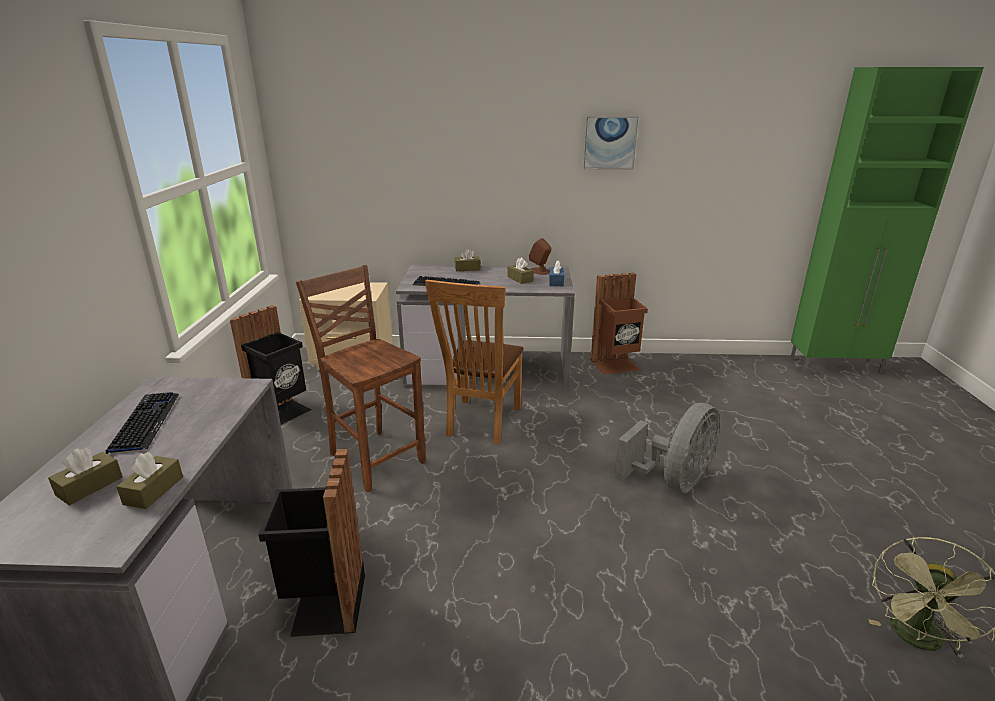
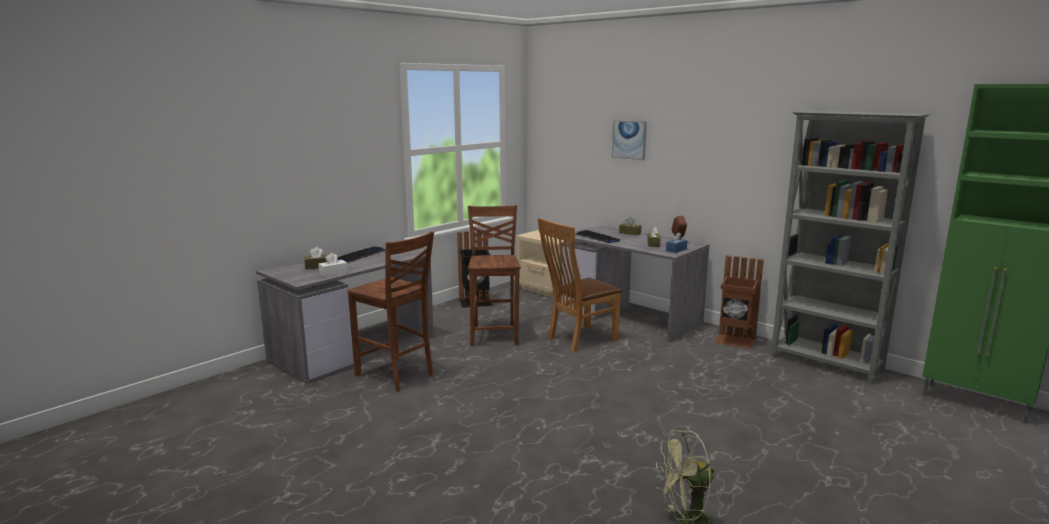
camera: 40 degrees right, 10 degrees down
brown tissue box [117,452,183,509] -> white tissue box [319,253,348,277]
black trash can [258,449,365,637] -> brown chair [347,231,434,392]
picture [583,116,638,170] -> picture moved to [612,120,647,160]
grey fan [615,403,719,493] -> none
none -> grey bookcase [771,111,931,384]

